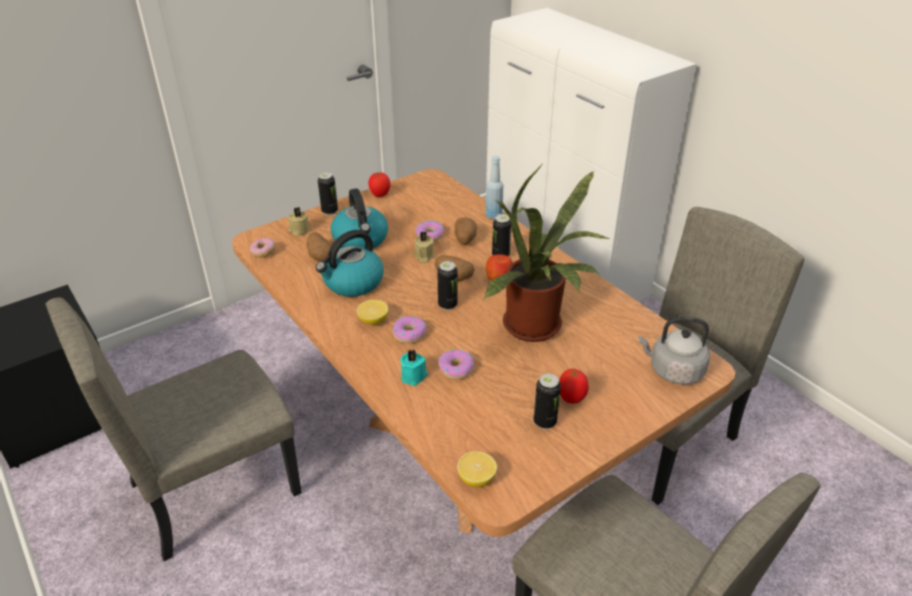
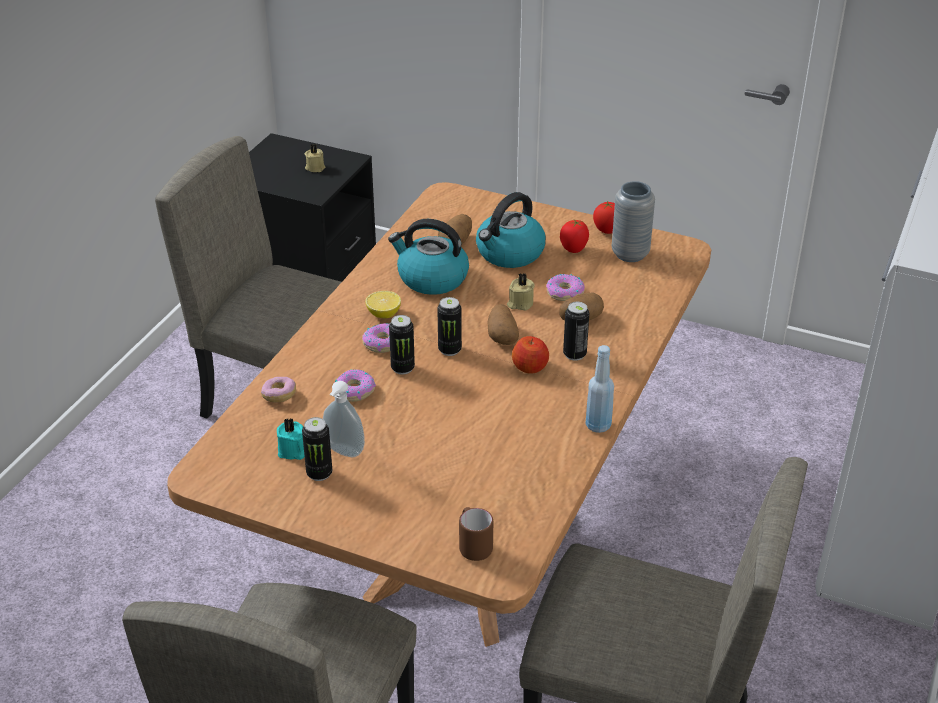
camera: 60 degrees right, 0 degrees up
donut [250,238,276,258] -> donut moved to [261,377,296,403]
beige candle [288,207,310,236] -> beige candle moved to [305,144,325,172]
can [318,172,338,215] -> can moved to [389,315,415,375]
turquoise candle [400,349,428,386] -> turquoise candle moved to [277,418,305,460]
lemon [457,451,497,487] -> none
potted plant [483,166,611,342] -> none
blue bottle [485,156,503,219] -> blue bottle moved to [585,345,614,433]
tomato [559,368,589,404] -> tomato moved to [560,220,589,253]
grey kettle [638,317,710,384] -> brown mug [459,507,493,561]
none -> soap dispenser [323,381,365,457]
none -> grey vase [612,181,655,262]

